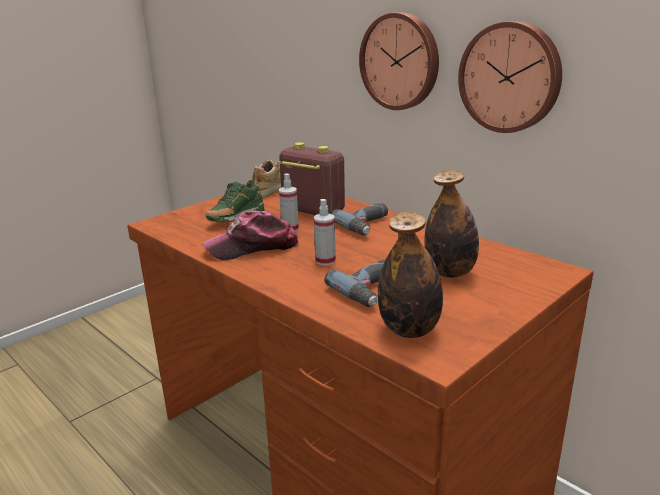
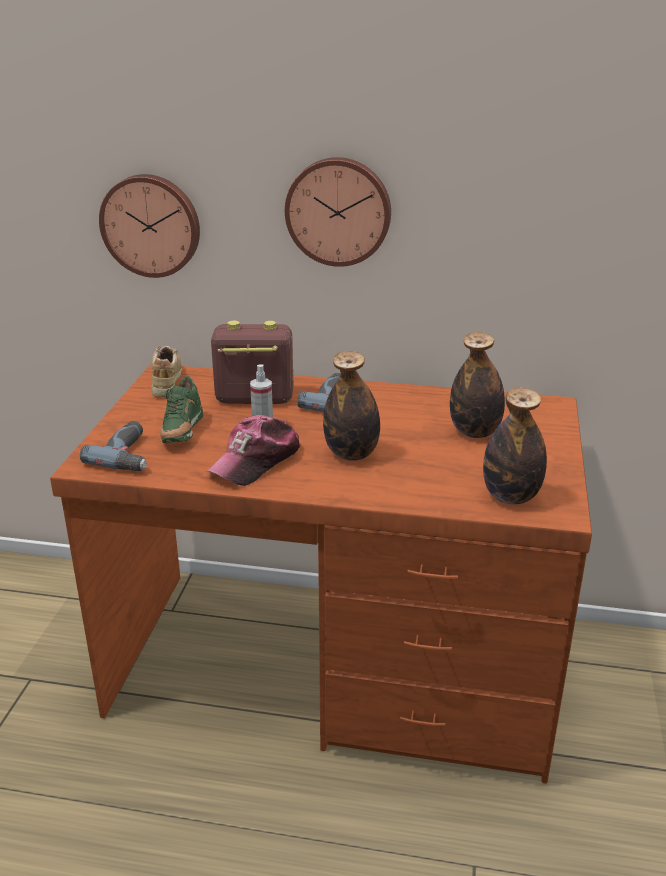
camera: 35 degrees left, 5 degrees up
spray bottle [314,199,336,266] -> bottle [323,351,380,461]
power drill [324,260,385,307] -> power drill moved to [80,421,147,471]
wall clock [458,21,562,133] -> wall clock moved to [99,174,200,278]

